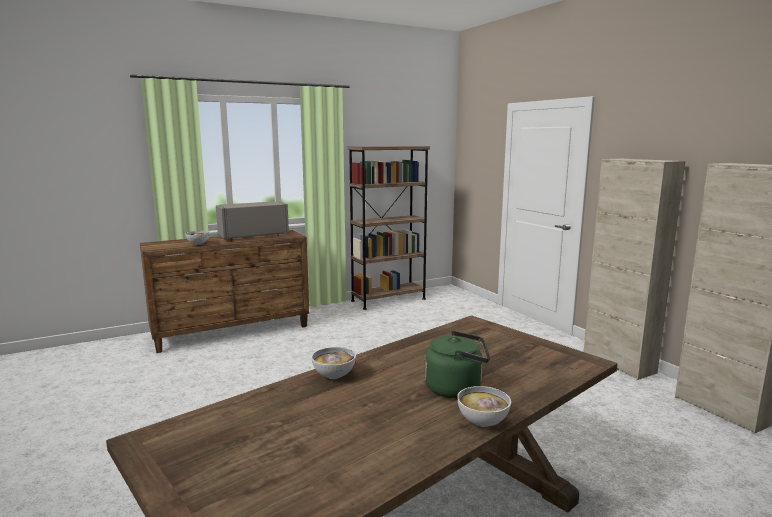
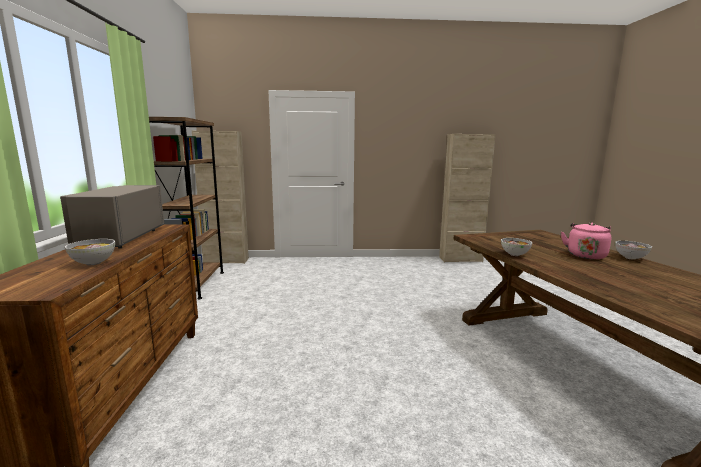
camera: 65 degrees left, 0 degrees up
bowl [311,347,356,379] -> bowl moved to [501,238,532,256]
green kettle [424,331,490,398] -> pink kettle [561,222,611,259]
beige cabinet [583,159,685,380] -> beige cabinet moved to [192,131,249,264]

